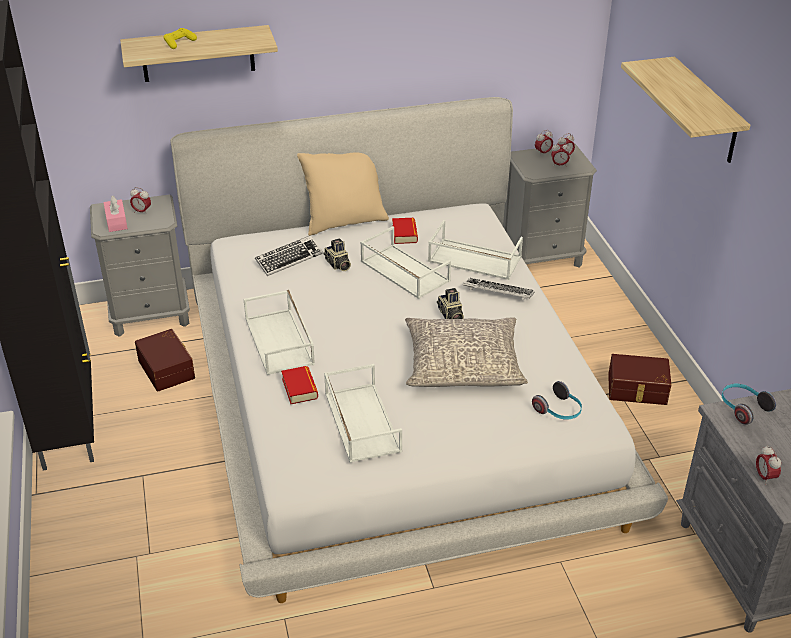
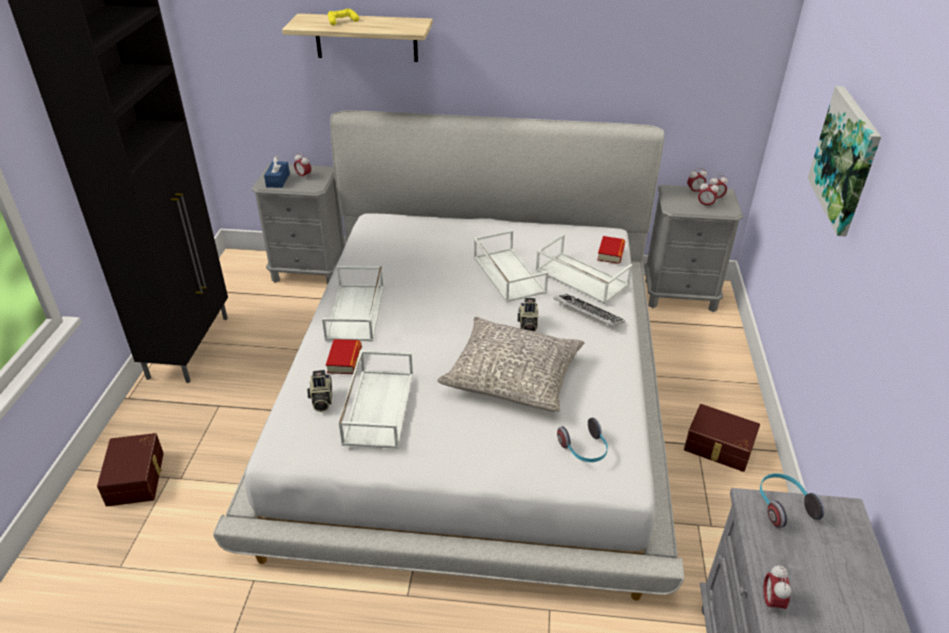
camera: 20 degrees right, 0 degrees up
pink tissue box [103,195,128,232] -> blue tissue box [264,156,290,188]
brown storage box [135,329,195,392] -> brown storage box moved to [97,433,164,506]
keyboard [255,235,323,276] -> none
beige pillow [297,152,389,236] -> none
camera [323,238,351,271] -> camera moved to [307,370,332,412]
book [392,218,418,244] -> book moved to [597,236,625,264]
shelf [621,57,750,163] -> picture [808,86,881,237]

